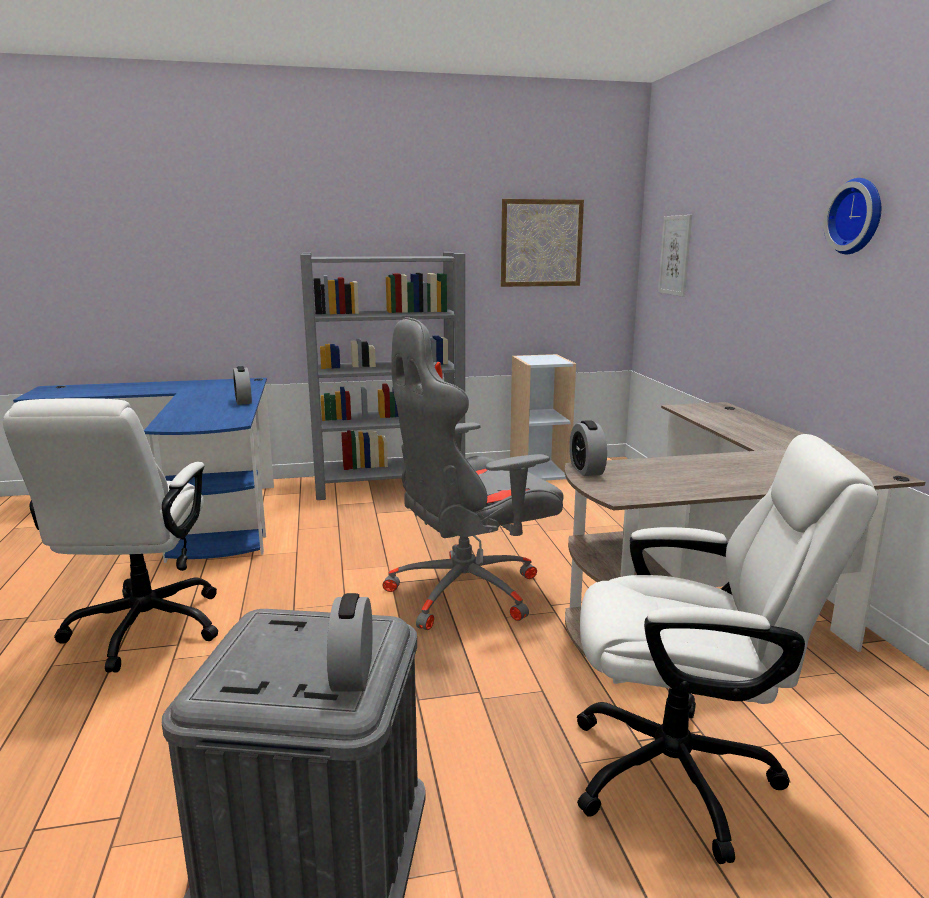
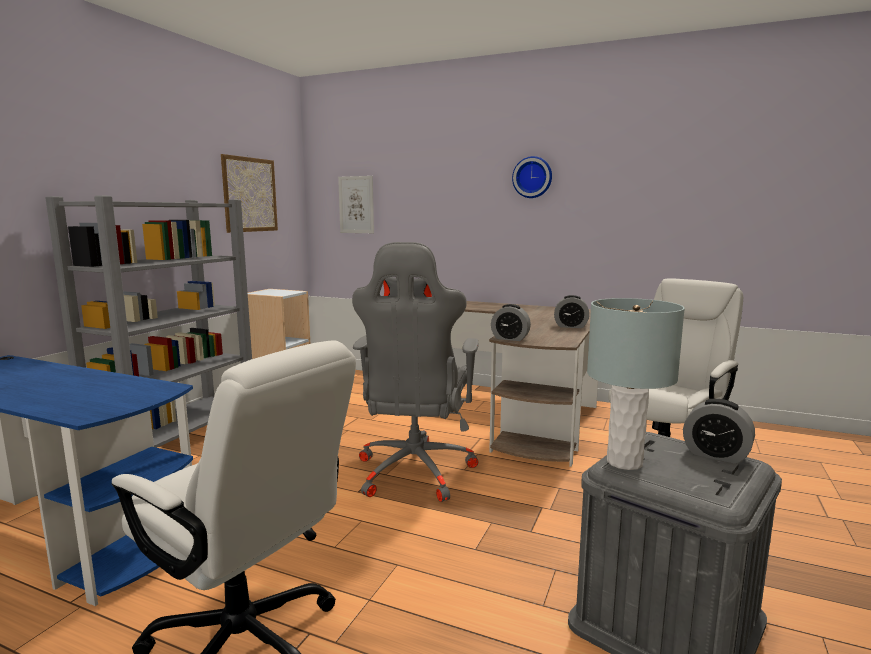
camera: 55 degrees left, 5 degrees down
alarm clock [233,366,252,405] -> alarm clock moved to [554,295,589,328]
none -> grey table lamp [587,298,685,470]

